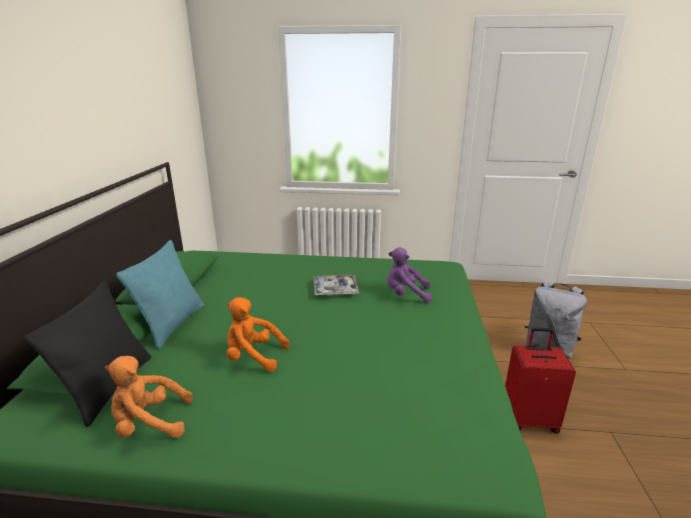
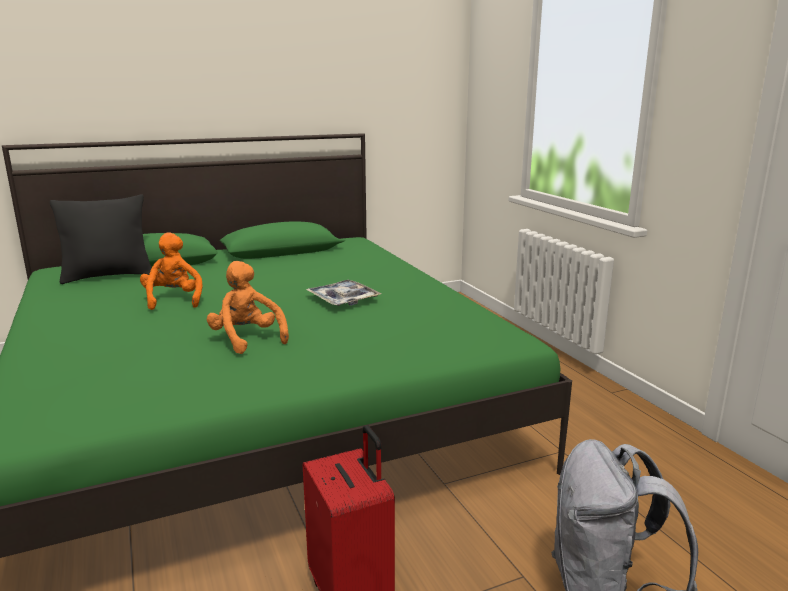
camera: 60 degrees right, 5 degrees down
orange plush toy [105,356,193,438] -> orange plush toy moved to [207,261,289,354]
turquoise pillow [116,240,204,349] -> none
purple plush toy [387,247,432,303] -> none

